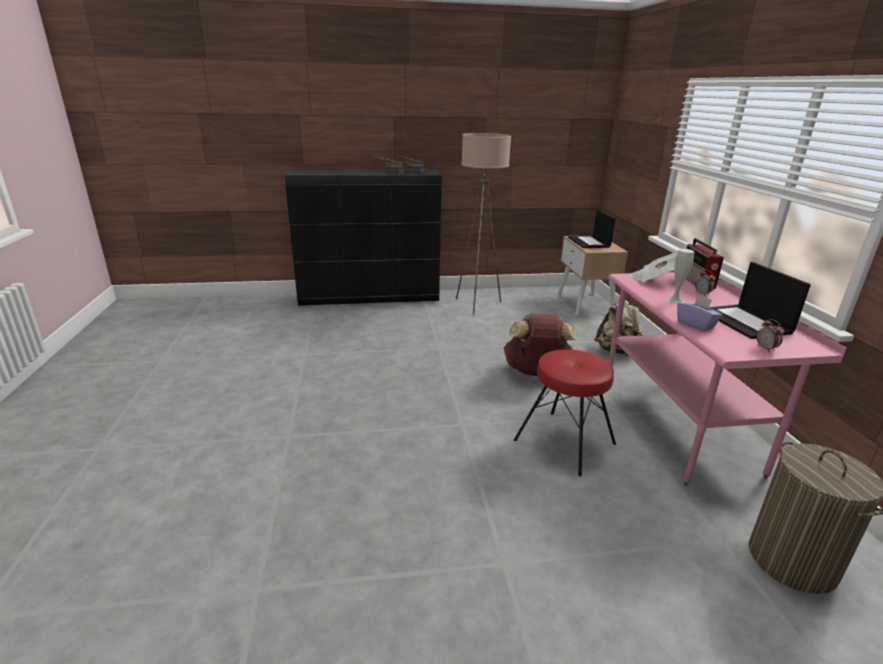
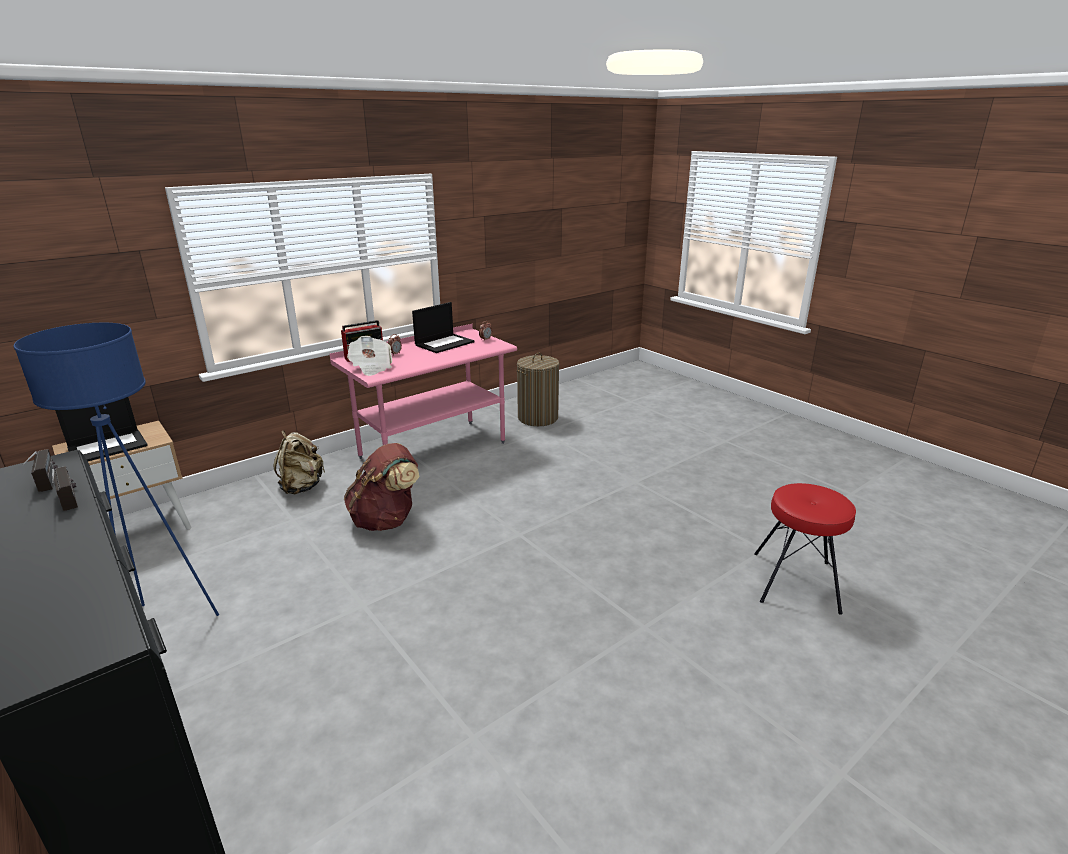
camera: 120 degrees left, 0 degrees up
beige floor lamp [456,133,511,315] -> blue floor lamp [14,323,219,616]
red stool [514,350,616,476] -> red stool moved to [754,483,856,615]
white vase [666,249,694,304] -> none
purple tissue box [677,295,723,331] -> none

